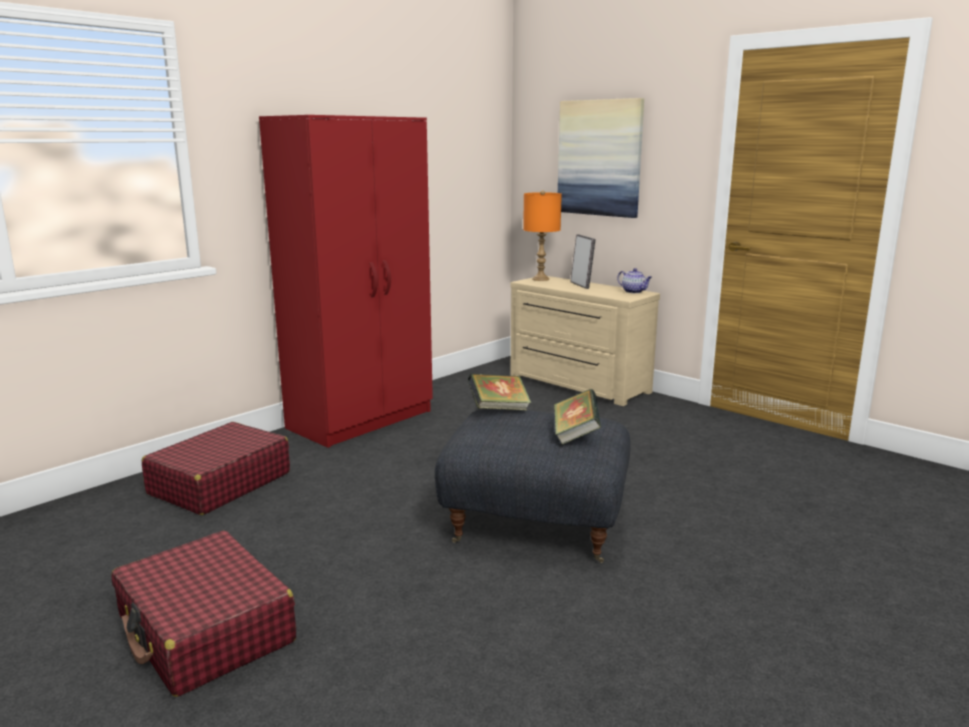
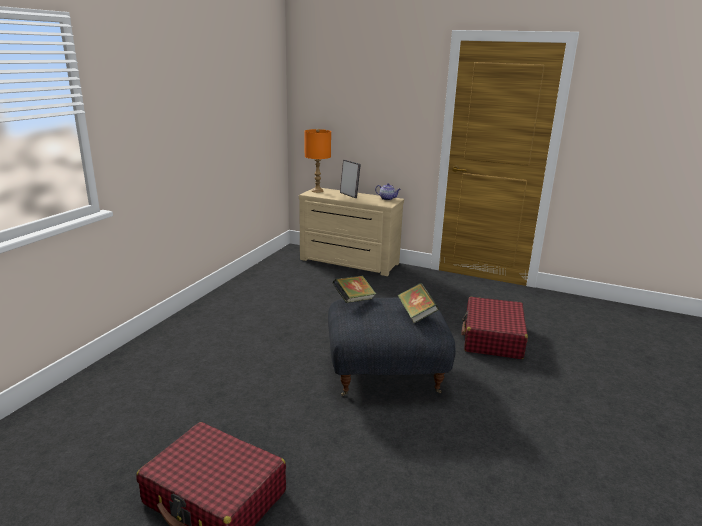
camera: 20 degrees left, 5 degrees up
red suitcase [142,422,290,515] -> red suitcase moved to [461,297,528,359]
red wardrobe [259,115,433,448] -> none
picture [558,98,644,218] -> none

